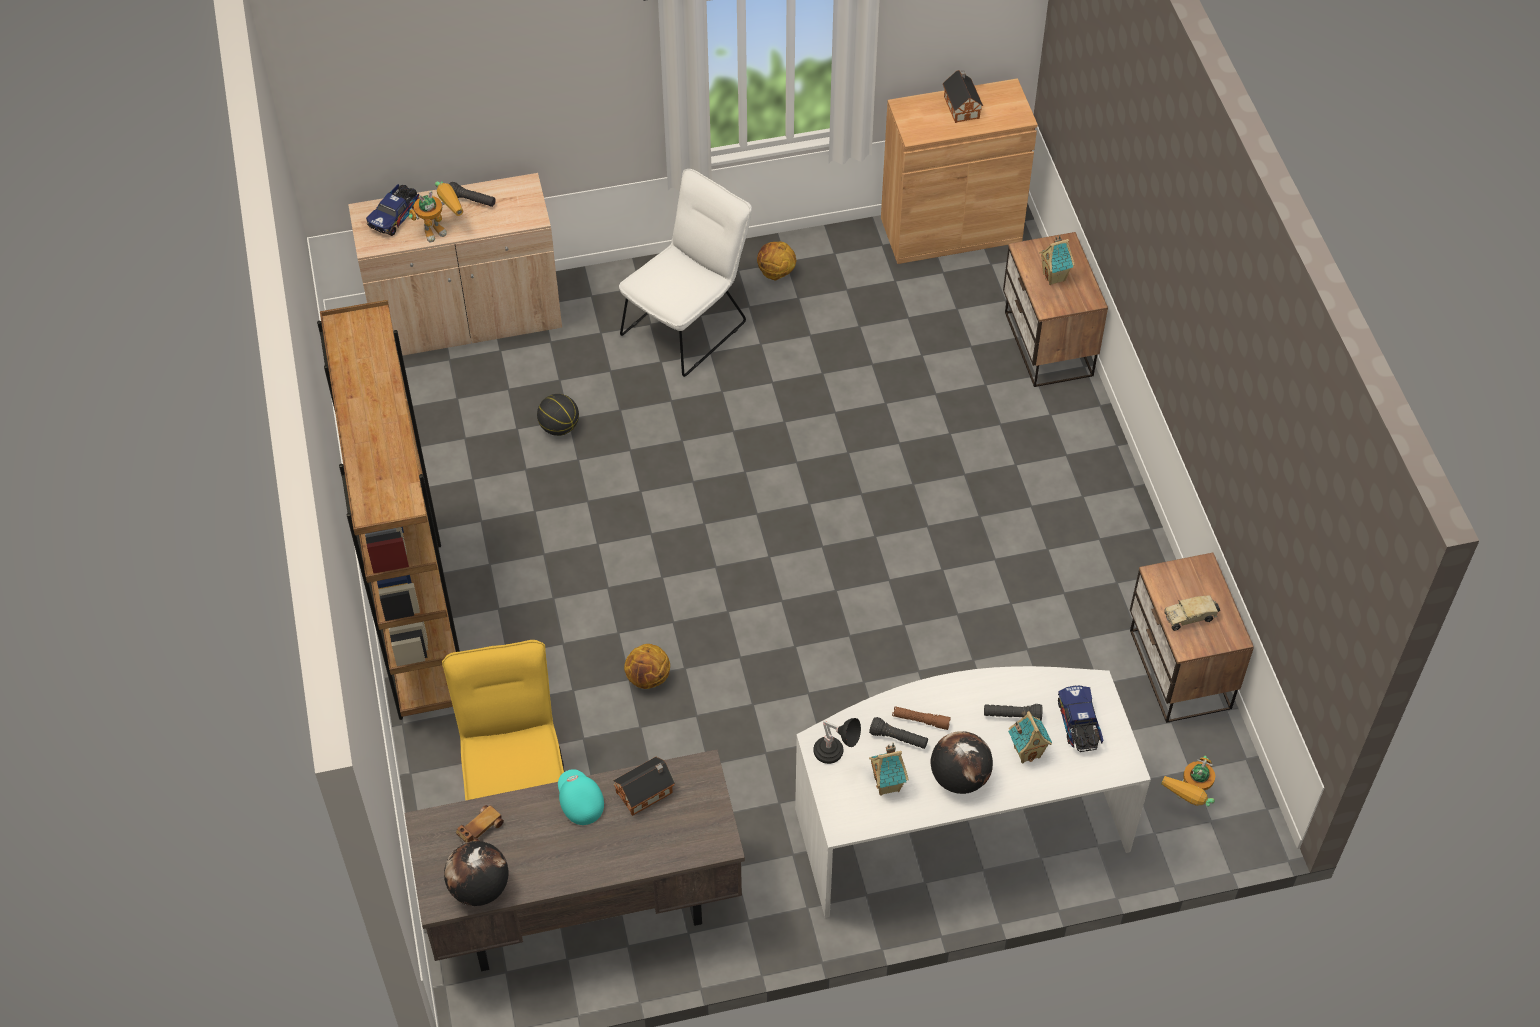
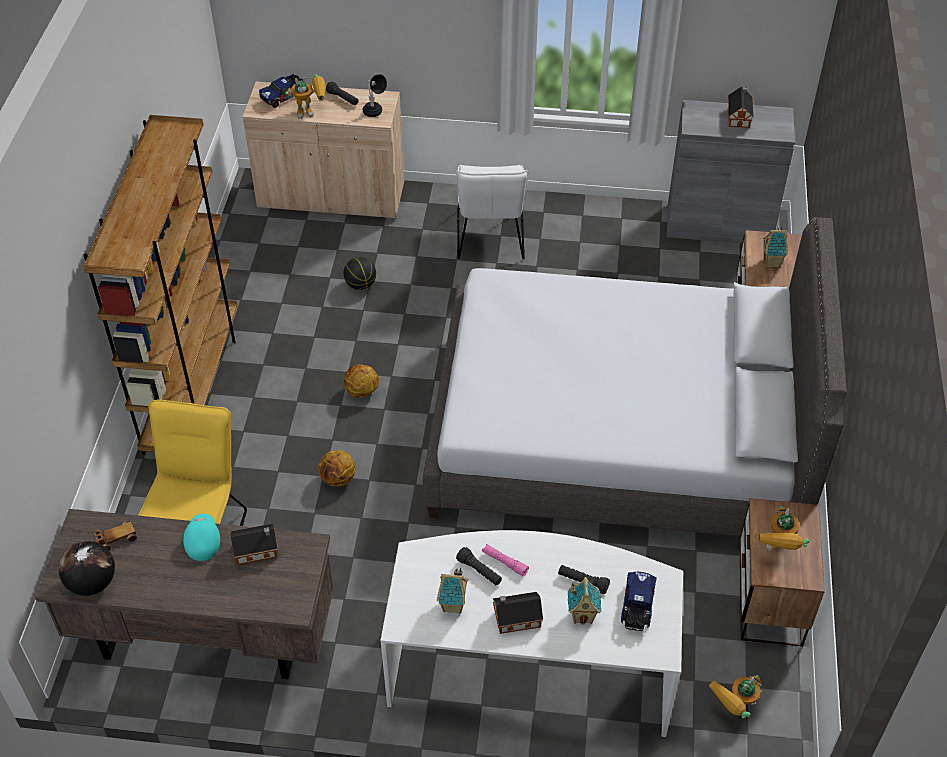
camera: 20 degrees right, 5 degrees down
white chair [619,169,752,377] -> white chair turned 120 degrees clockwise [456,165,529,259]
basketball [757,241,796,280] -> basketball moved to [344,364,379,398]
black table lamp [813,718,861,764] -> black table lamp moved to [363,74,387,117]
brown cabinet [881,78,1038,264] -> grey cabinet [667,100,795,243]
brown flashlight [892,706,951,730] -> pink flashlight [482,544,529,576]
globe [931,731,993,794] -> toy house [493,592,543,634]
toy truck [1164,595,1220,631] -> toy robot [759,506,809,551]
none -> grey bed [423,217,847,537]

